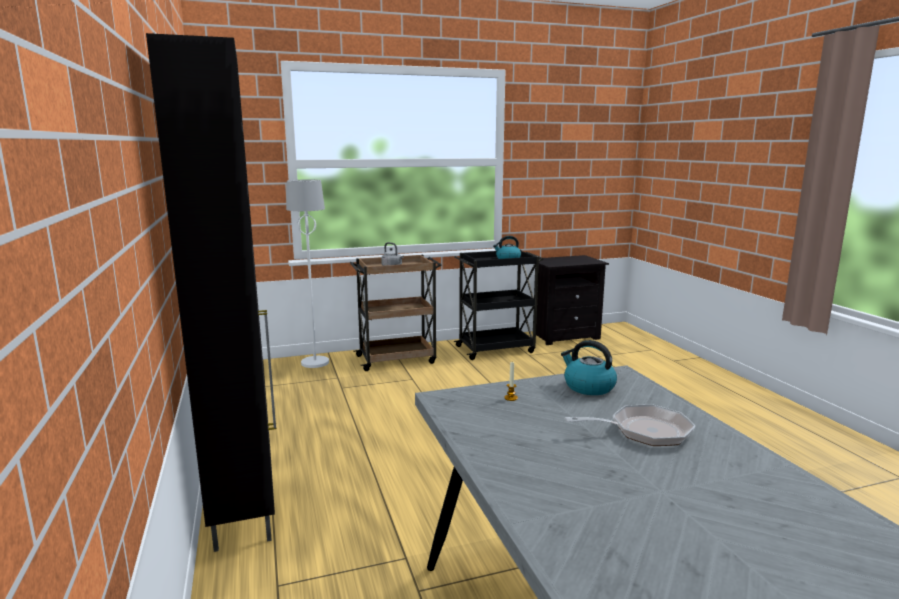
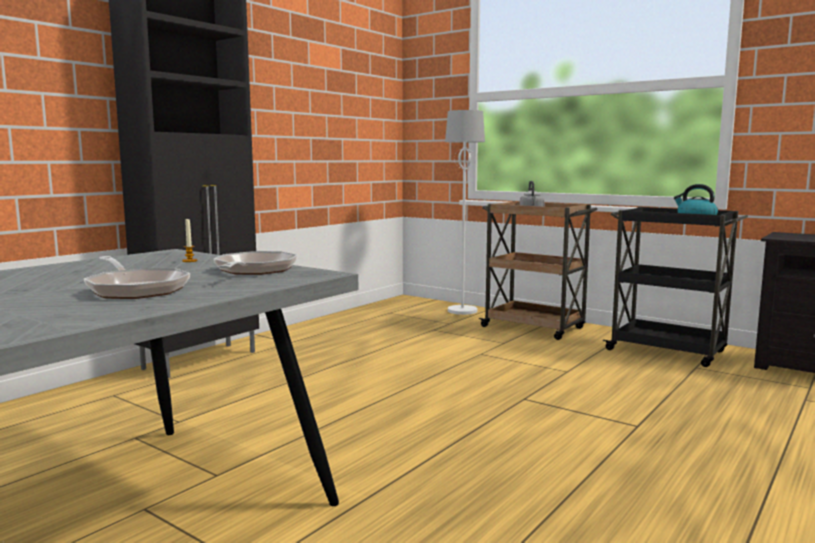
camera: 55 degrees right, 5 degrees down
kettle [561,340,617,395] -> frying pan [214,251,298,275]

